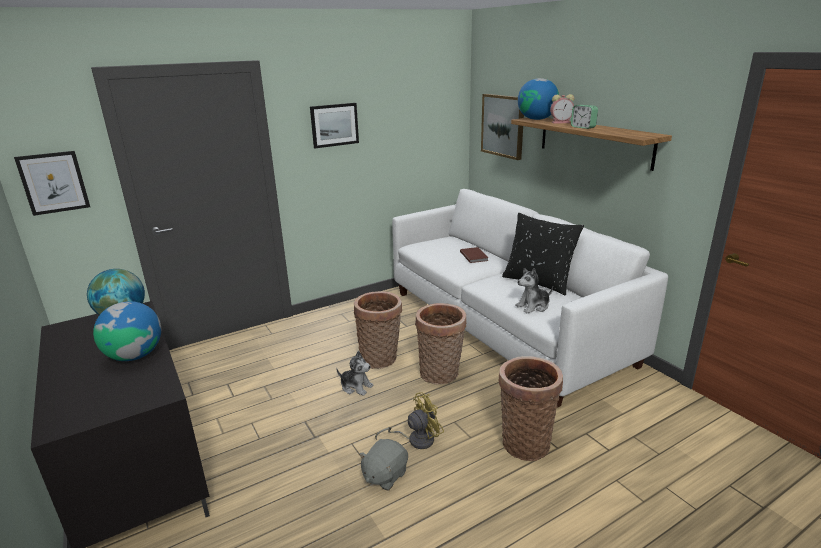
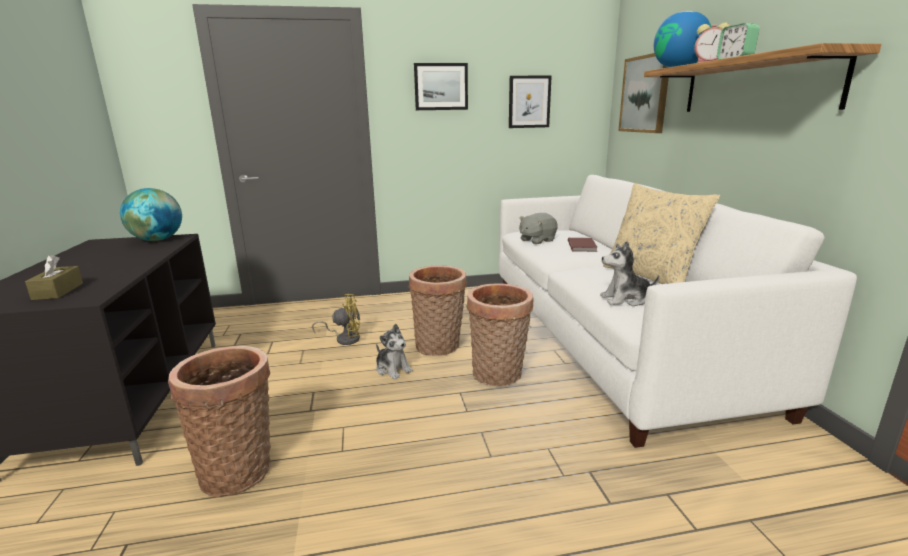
camera: 20 degrees right, 5 degrees down
picture [14,151,90,216] -> picture moved to [509,76,552,128]
globe [93,301,161,361] -> none
grey plush toy [359,439,408,490] -> grey plush toy moved to [519,213,558,244]
yellow fan [375,392,444,449] -> yellow fan moved to [312,294,360,345]
basket [499,356,563,461] -> basket moved to [168,346,271,497]
black pillow [502,213,584,295] -> beige pillow [603,183,720,284]
none -> brown tissue box [25,255,83,300]

